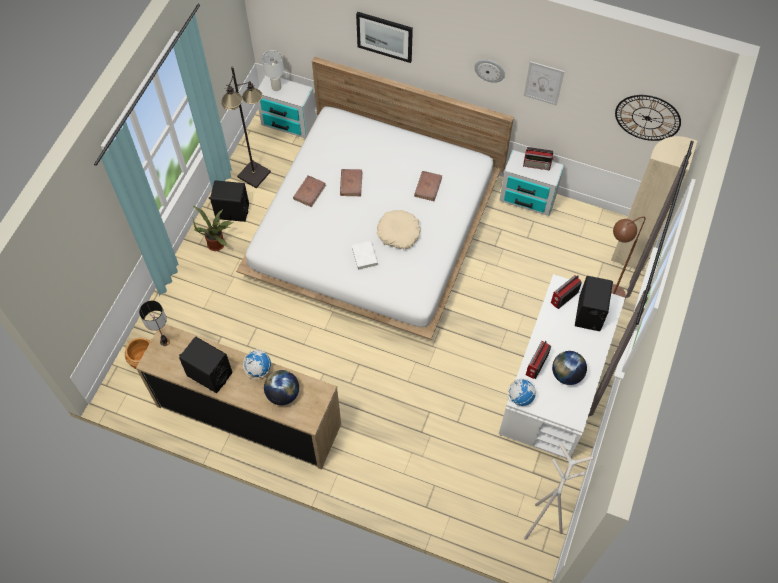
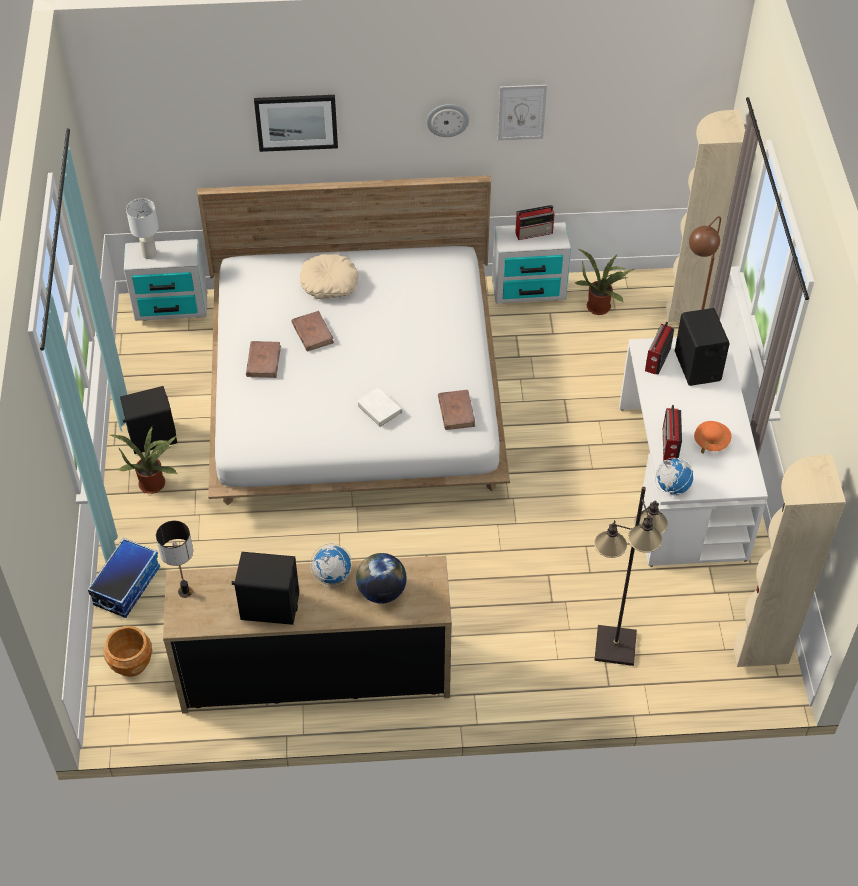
camera: 25 degrees left, 10 degrees down
black floor lamp [222,66,271,188] -> black floor lamp moved to [594,487,668,666]
beige pillow [377,210,421,249] -> beige pillow moved to [300,254,359,299]
brown book [414,171,442,201] -> brown book moved to [438,390,475,430]
grey clothes rack [524,443,594,540] -> beige bookcase [734,454,846,667]
globe [552,351,587,385] -> orange hat [694,421,732,454]
wall clock [615,95,681,141] -> none
none -> storage box [88,538,160,618]
none -> potted plant [575,249,635,315]

